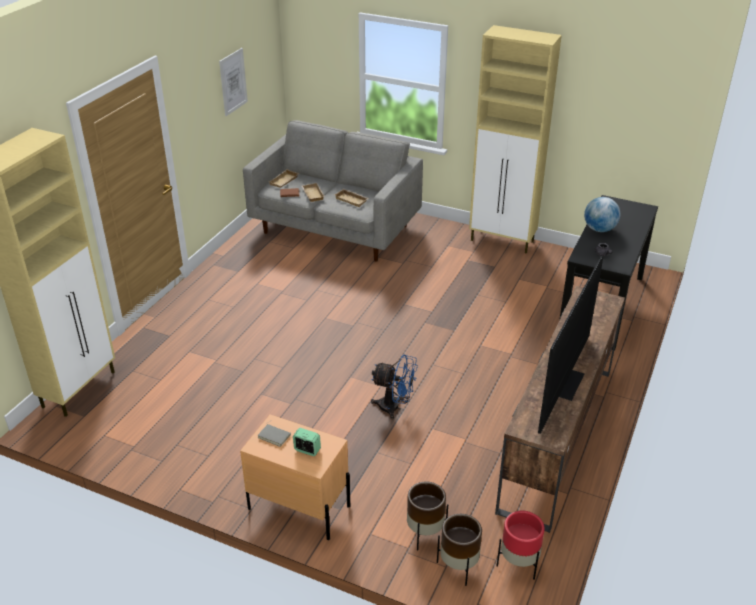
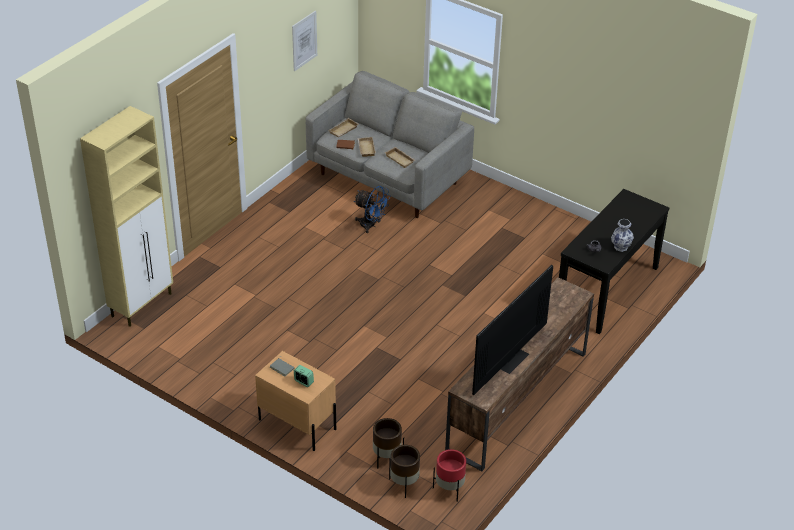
camera: 10 degrees right, 5 degrees up
blue fan [371,354,418,419] -> blue fan moved to [354,186,390,233]
beige cabinet [469,25,562,254] -> none
globe [584,197,620,232] -> none
none -> vase [611,219,634,252]

